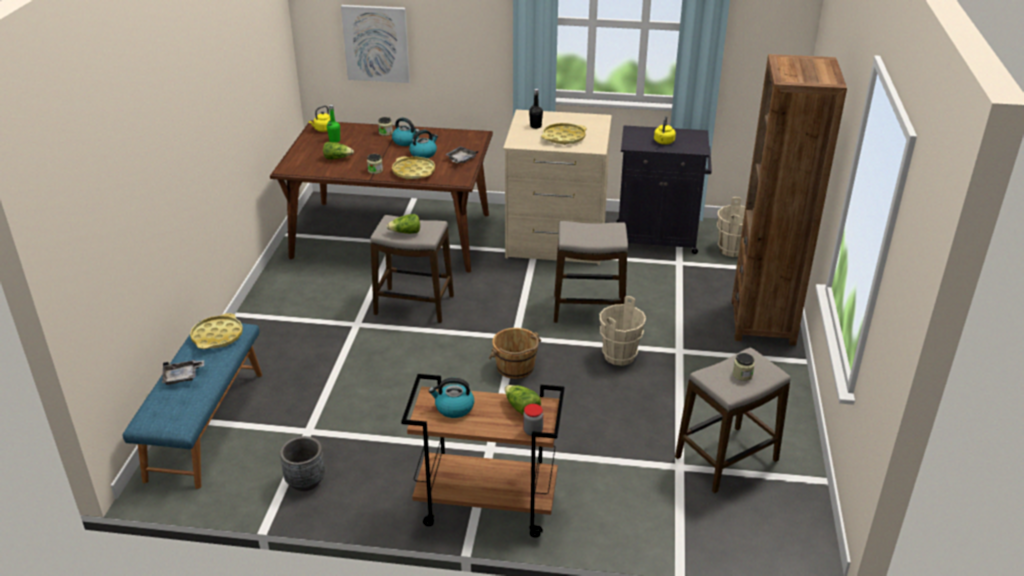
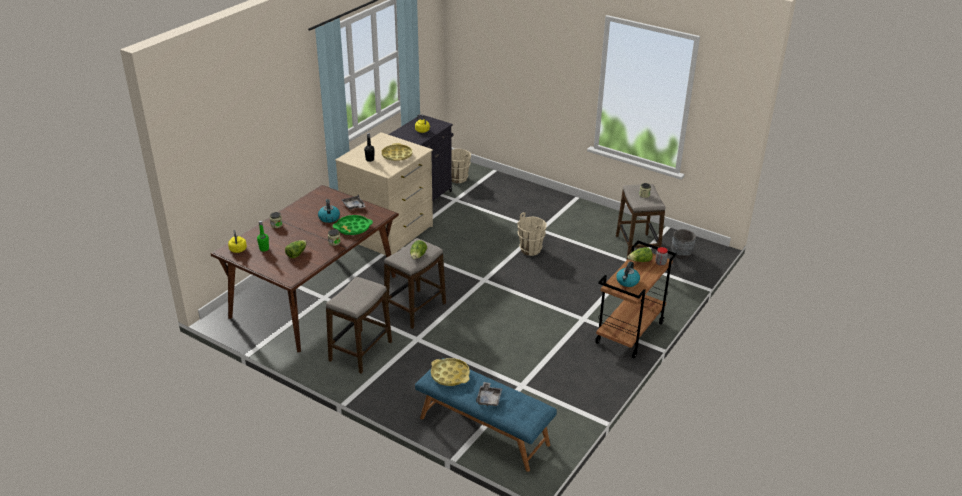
camera: 65 degrees left, 0 degrees up
grey planter [280,436,325,491] -> grey planter moved to [671,229,696,259]
picture [341,5,410,83] -> none
kettle [392,118,419,146] -> none
yellow tray [392,157,435,179] -> green tray [333,215,373,235]
brown bucket [489,328,541,379] -> none
stool [554,221,628,323] -> stool moved to [326,277,392,373]
brown bookcase [732,54,847,346] -> none

